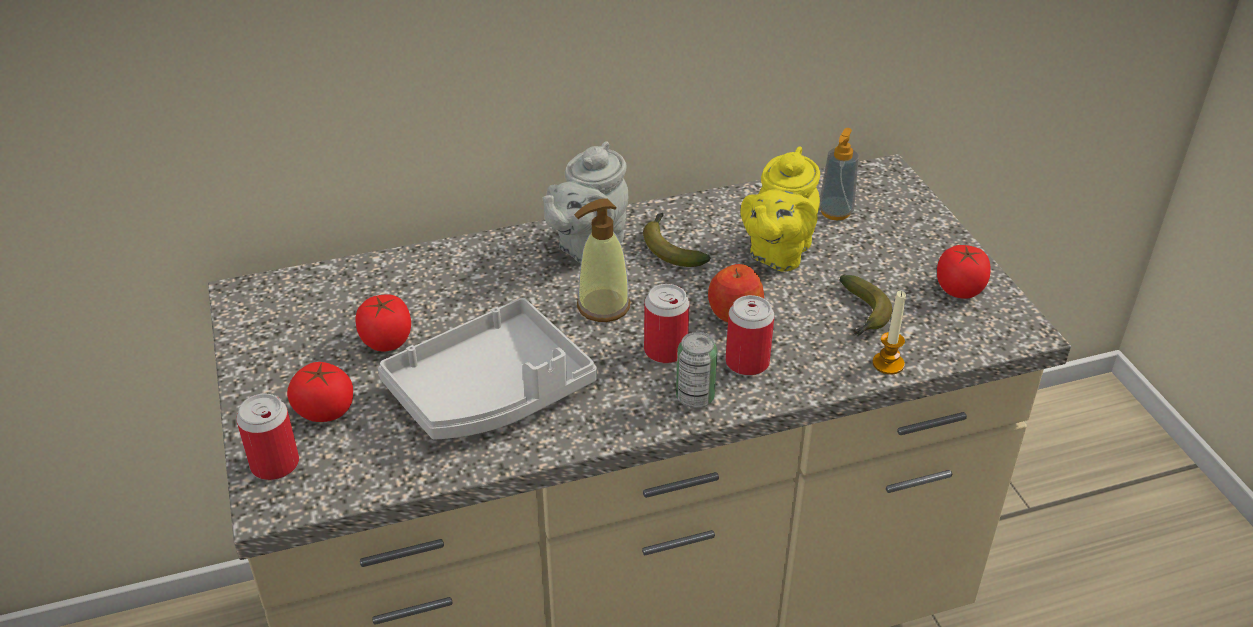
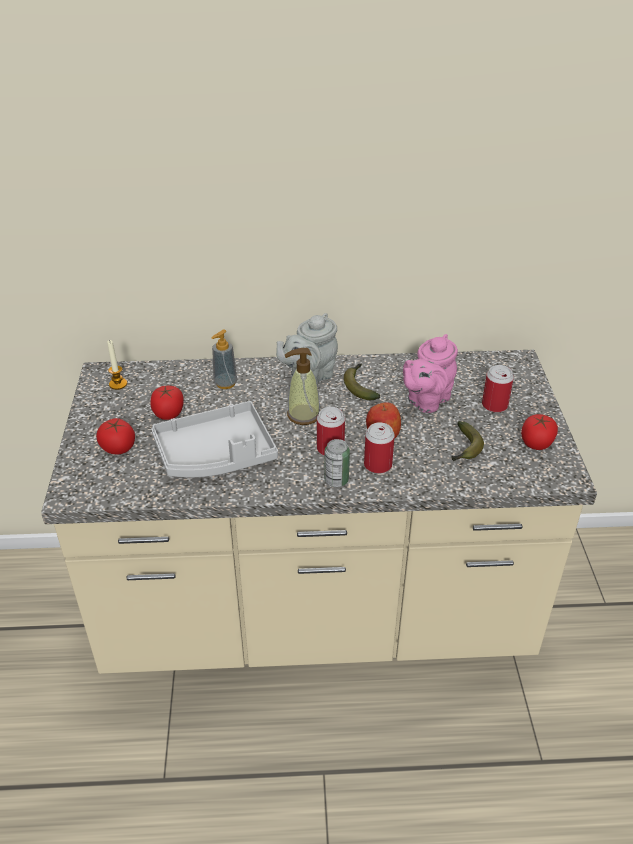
camera: 15 degrees right, 0 degrees up
can [236,394,299,480] -> can moved to [482,365,514,413]
yellow teapot [741,146,820,272] -> pink teapot [403,334,458,413]
soap dispenser [819,128,859,220] -> soap dispenser moved to [212,329,237,389]
candle [872,291,906,375] -> candle moved to [107,340,127,390]

